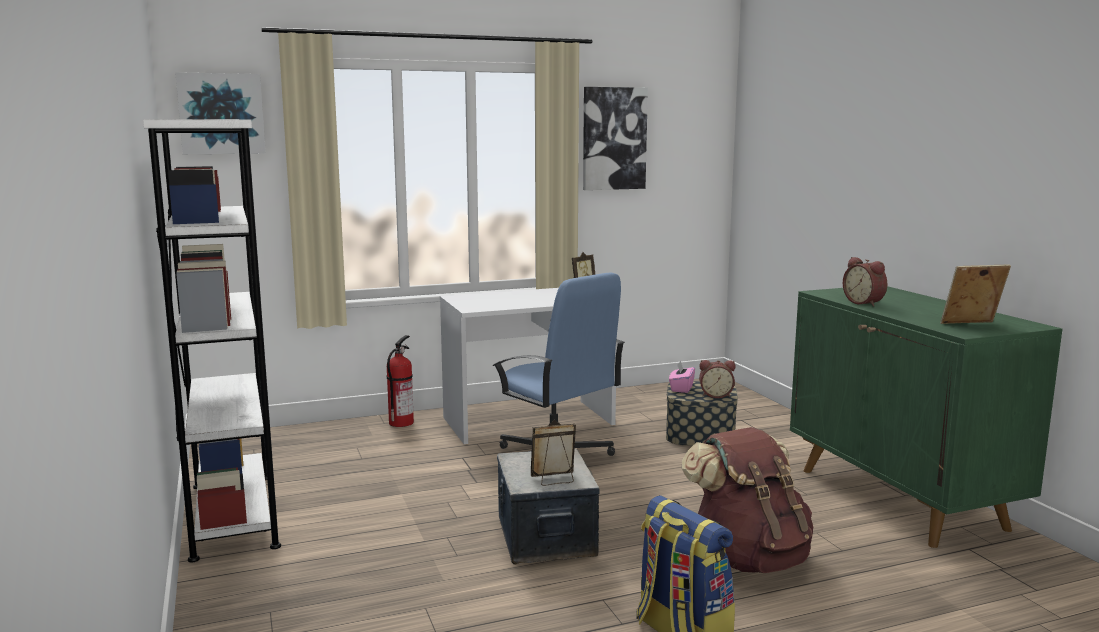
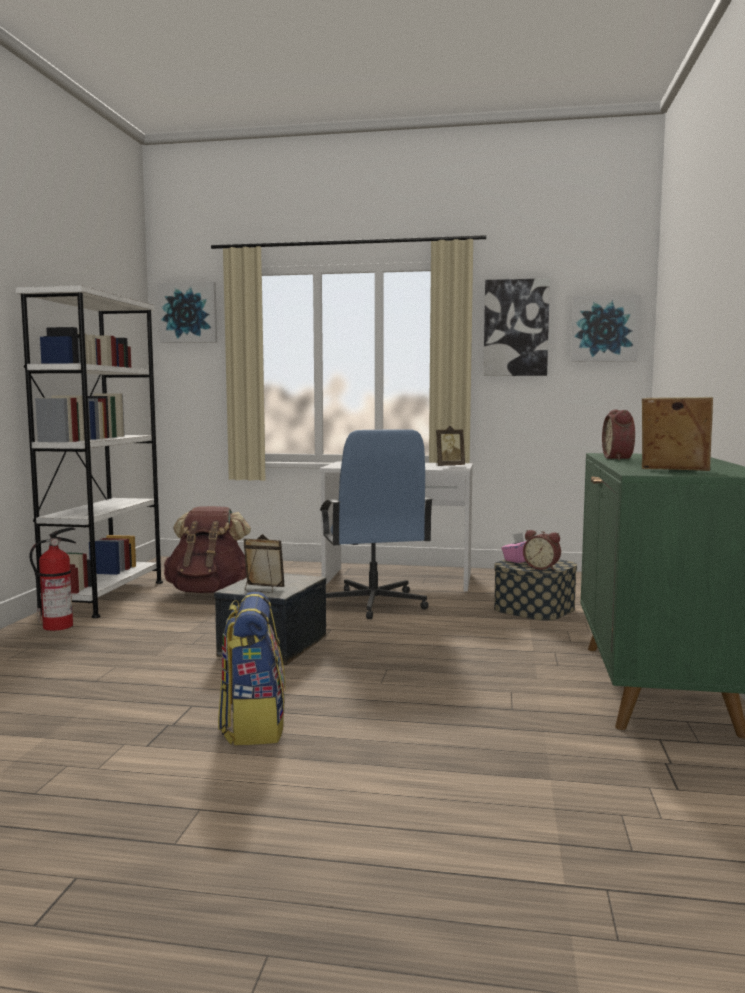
camera: 30 degrees right, 5 degrees down
fire extinguisher [387,335,414,427] -> fire extinguisher moved to [29,527,76,631]
brown backpack [682,427,813,573] -> brown backpack moved to [164,506,251,593]
none -> picture [570,295,640,362]

